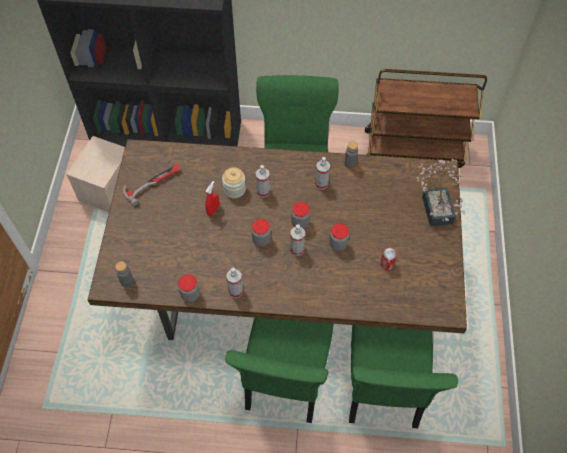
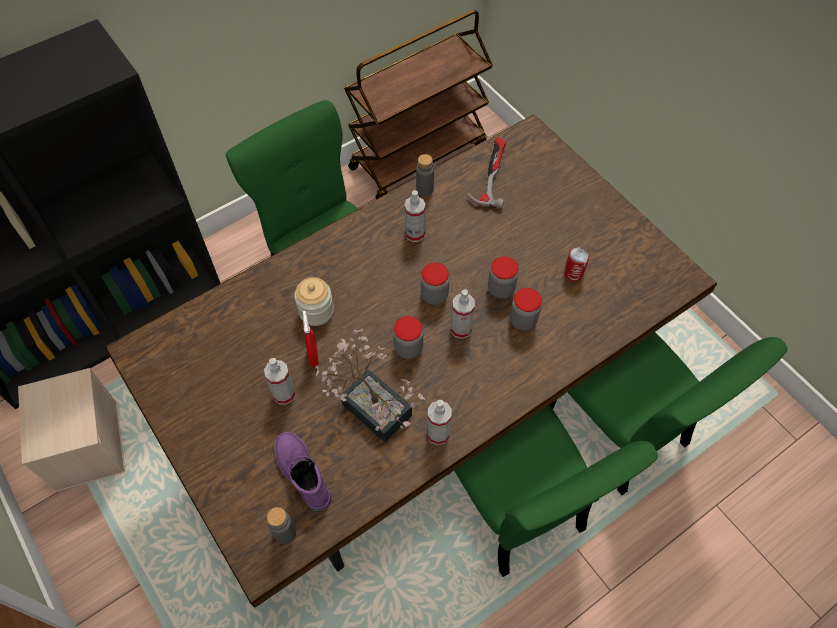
camera: 40 degrees left, 0 degrees up
hammer [123,164,180,206] -> hammer moved to [468,137,506,209]
jar [178,274,200,302] -> jar moved to [510,288,542,331]
spray bottle [256,165,270,197] -> spray bottle moved to [264,358,296,405]
potted plant [417,159,465,226] -> potted plant moved to [315,329,425,442]
none -> purple boot [275,432,332,511]

